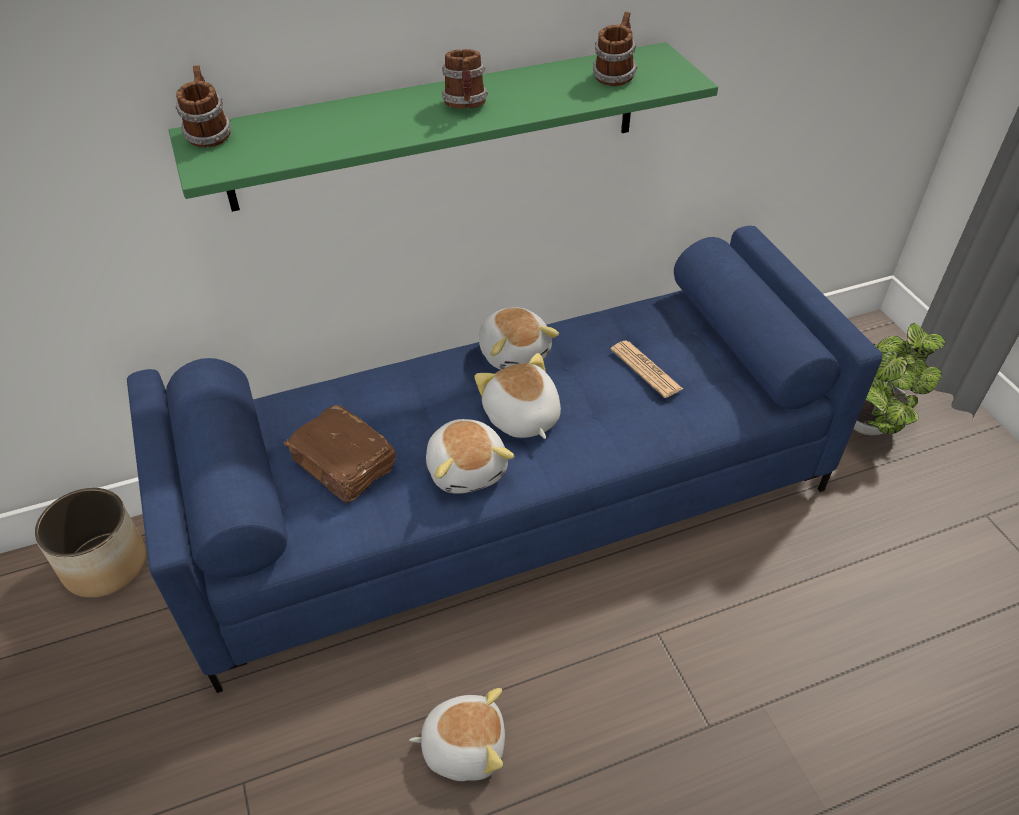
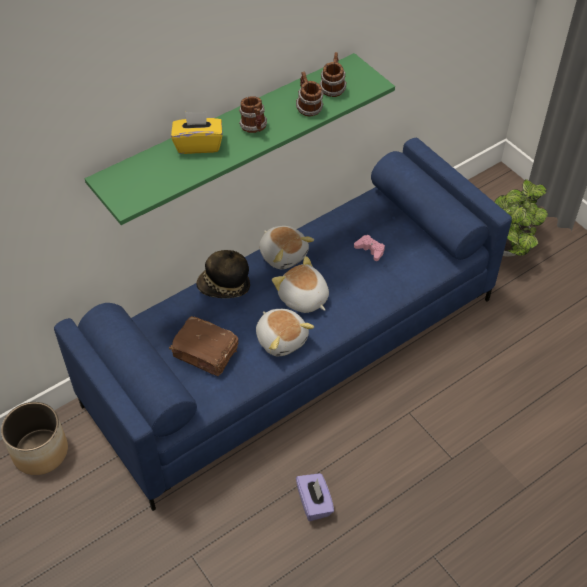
camera: 15 degrees left, 5 degrees up
mug [175,65,231,148] -> mug moved to [296,72,324,117]
plush toy [409,688,505,781] -> purple tissue box [296,473,334,521]
newspaper [610,340,683,398] -> pink game controller [354,235,385,261]
none -> yellow tissue box [171,112,223,154]
none -> hat [196,250,250,298]

